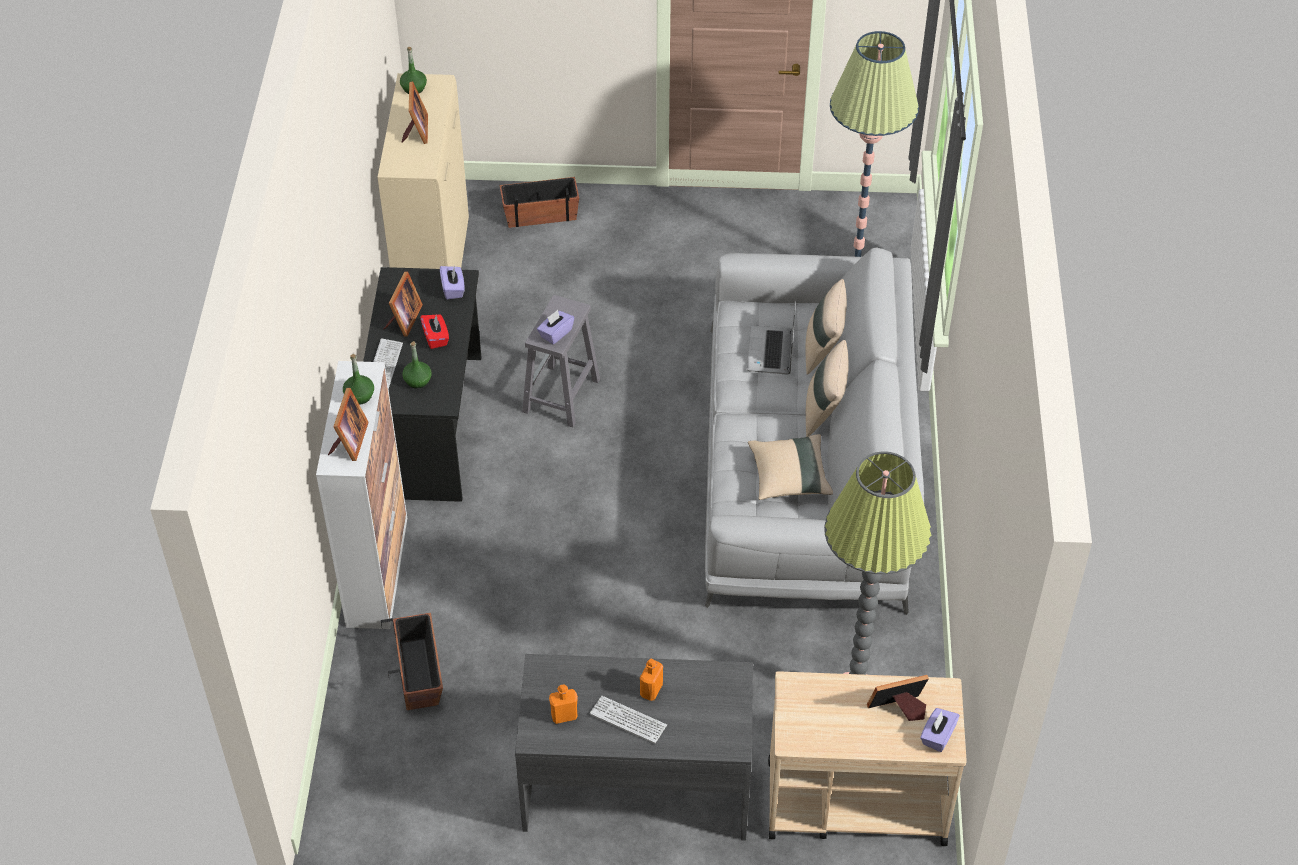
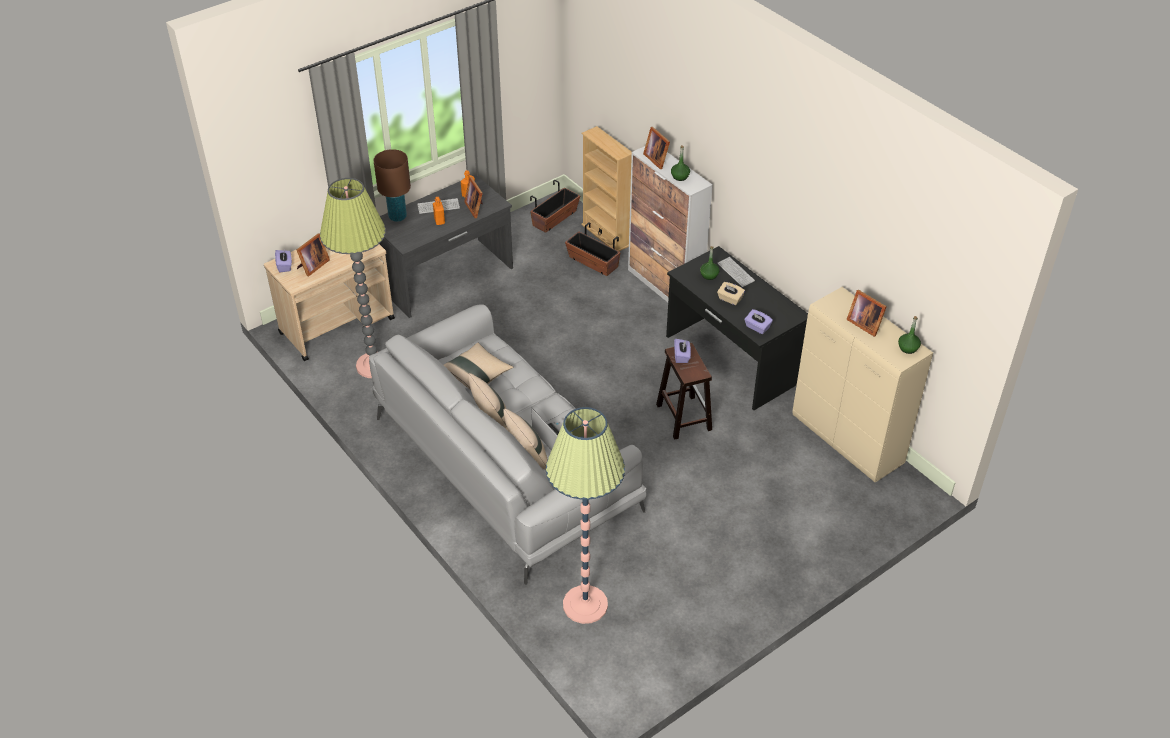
camera: 140 degrees right, 5 degrees down
picture frame [384,271,423,337] -> picture frame moved to [464,177,483,218]
red tissue box [420,315,449,349] -> beige tissue box [717,282,745,305]
planter [500,177,579,228] -> planter moved to [530,180,580,233]
grey stool [522,295,600,427] -> brown stool [656,343,712,440]
none -> brown table lamp [373,149,411,222]
none -> beige bookcase [581,126,632,251]

